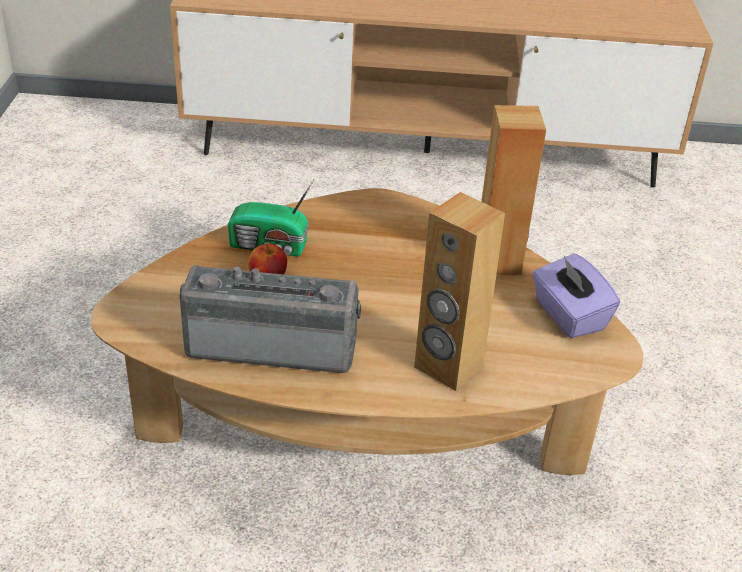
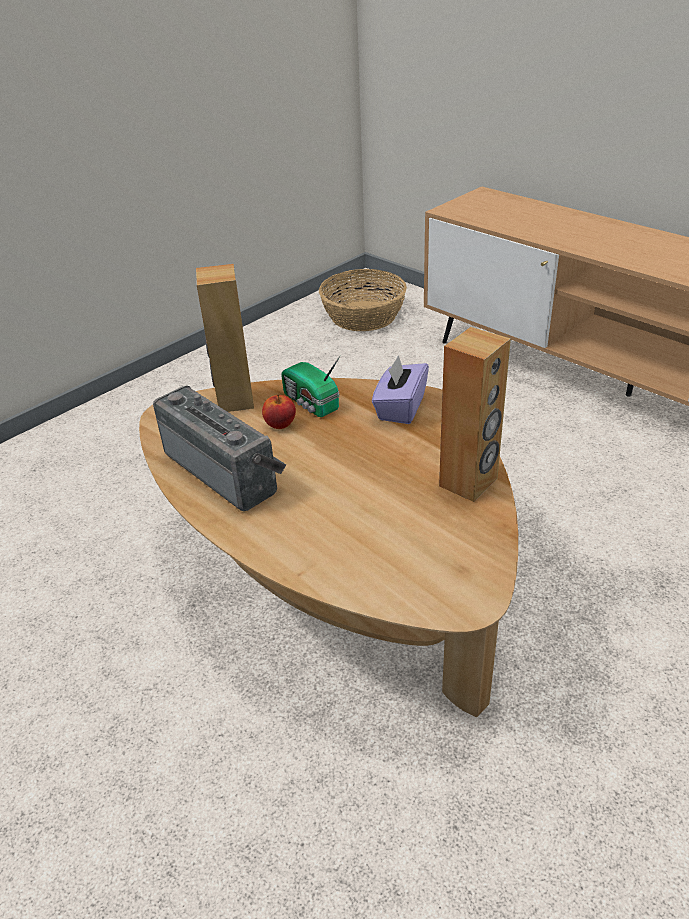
camera: 45 degrees right, 0 degrees up
brown speaker [414,192,505,391] -> brown speaker moved to [196,264,254,412]
purple tissue box [532,253,620,338] -> purple tissue box moved to [372,355,429,424]
none -> basket [319,269,407,331]

